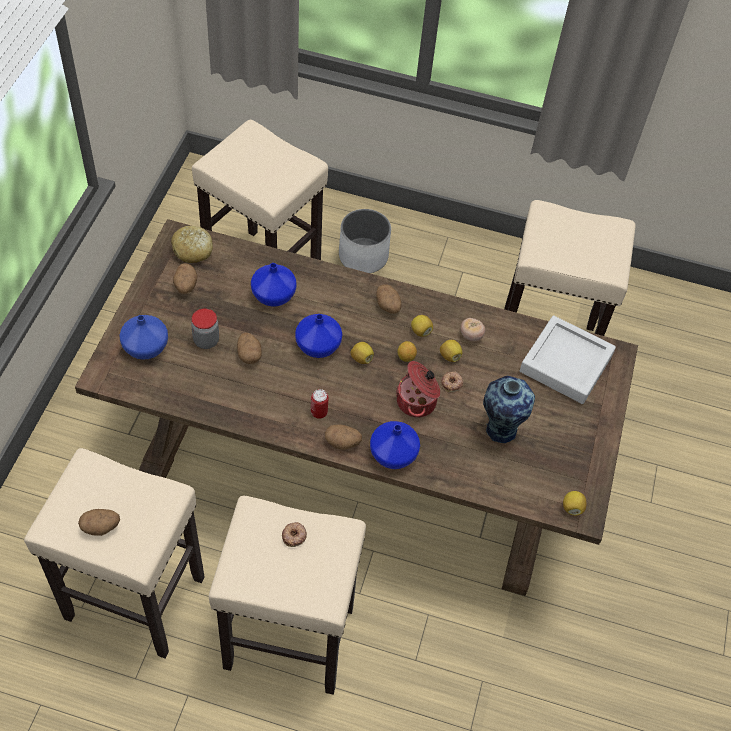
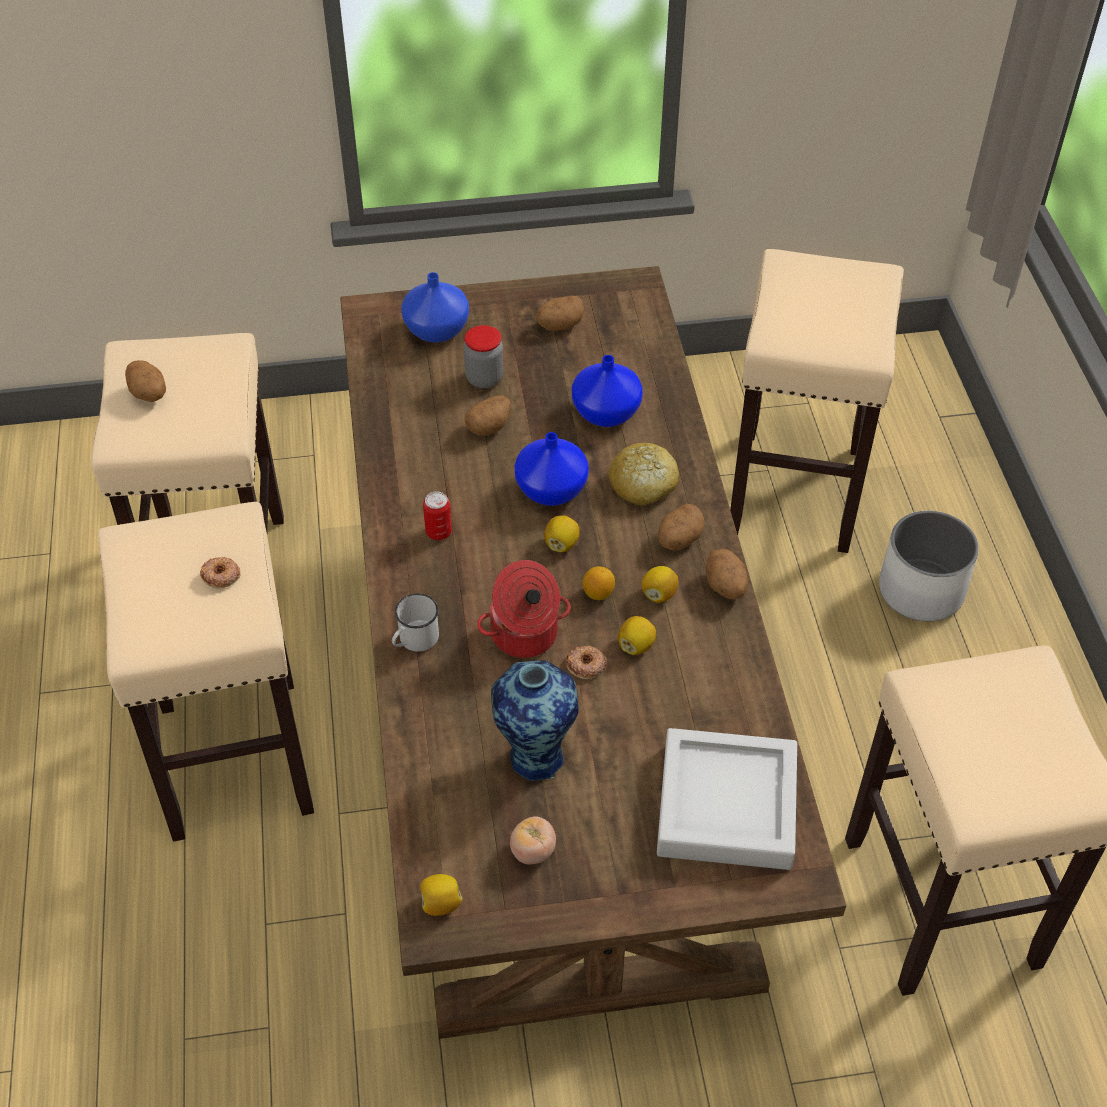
camera: 70 degrees right, 5 degrees down
bread [171,226,213,263] -> bread moved to [609,443,679,505]
potato [325,424,362,450] -> potato moved to [706,549,748,600]
blue vase [370,421,420,469] -> white mug [392,593,439,652]
tomato [461,318,485,341] -> tomato moved to [510,816,556,864]

